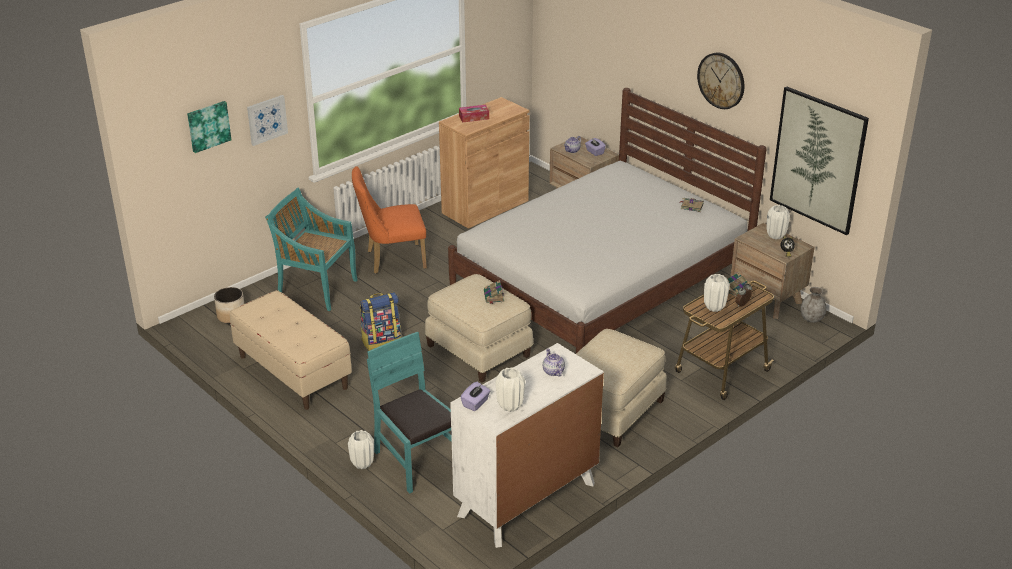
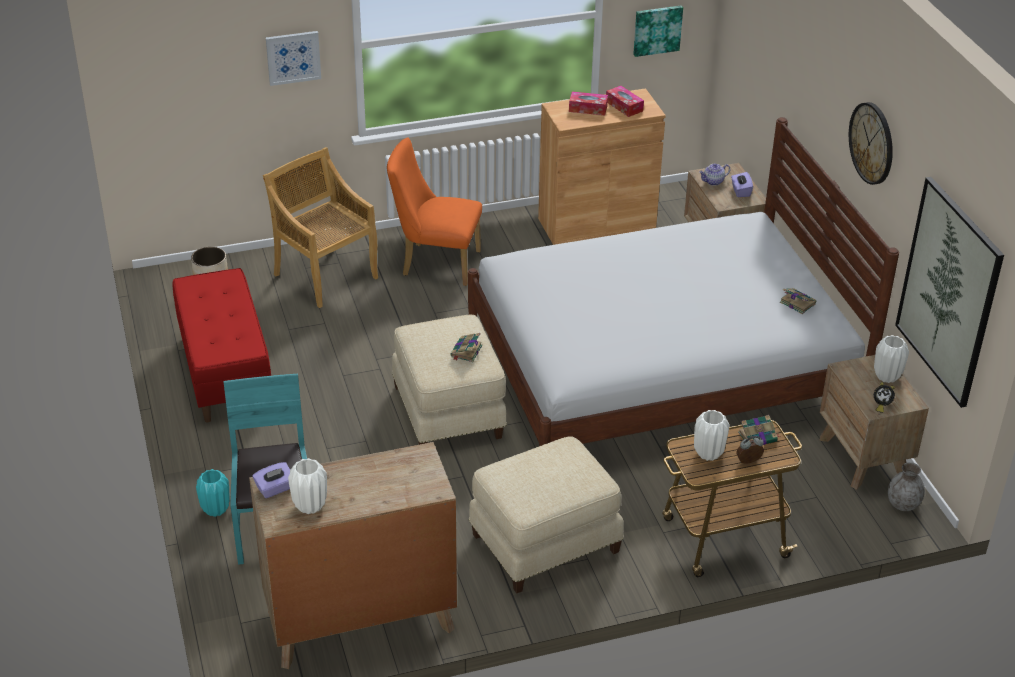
camera: 25 degrees right, 5 degrees up
picture [187,101,231,153] -> picture moved to [633,6,683,57]
beige bench [230,290,352,410] -> red bench [173,268,271,423]
turquoise chair [265,187,358,311] -> beige chair [263,147,378,308]
white vase [348,430,374,469] -> turquoise vase [196,469,230,517]
backpack [360,292,401,351] -> none
white dresser [450,343,604,548] -> brown dresser [249,442,457,669]
teapot [543,349,565,377] -> none
none -> tissue box [606,86,644,117]

